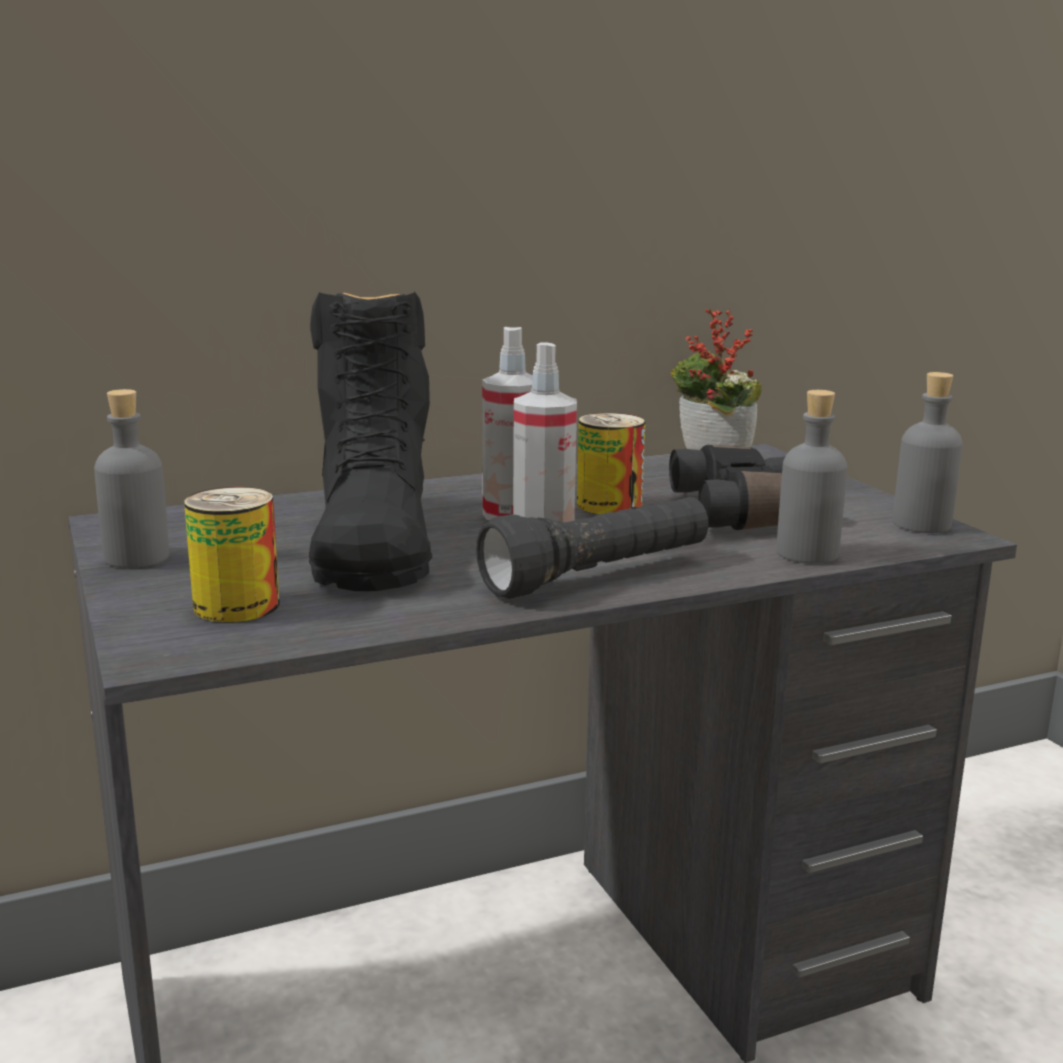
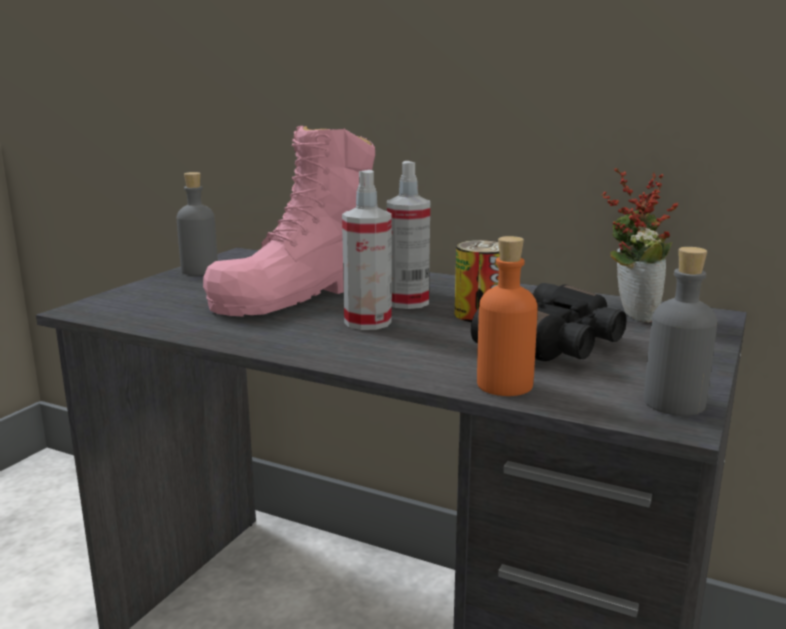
camera: 50 degrees right, 0 degrees up
can [184,487,280,622] -> none
black boot [309,292,432,591] -> pink boot [203,126,375,316]
black flashlight [476,497,708,599] -> none
grey bottle [777,390,847,564] -> orange bottle [477,236,538,396]

